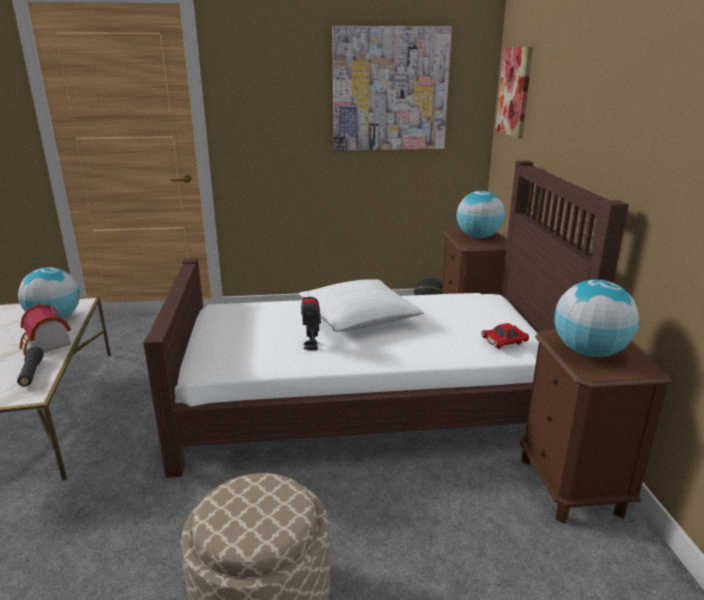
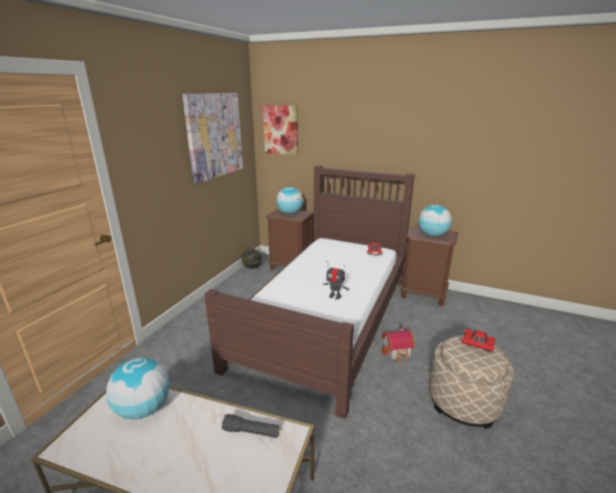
camera: 60 degrees left, 0 degrees up
toy house [20,305,71,355] -> toy house moved to [382,326,415,363]
white pillow [298,279,424,332] -> none
none -> red toy car [461,329,496,352]

